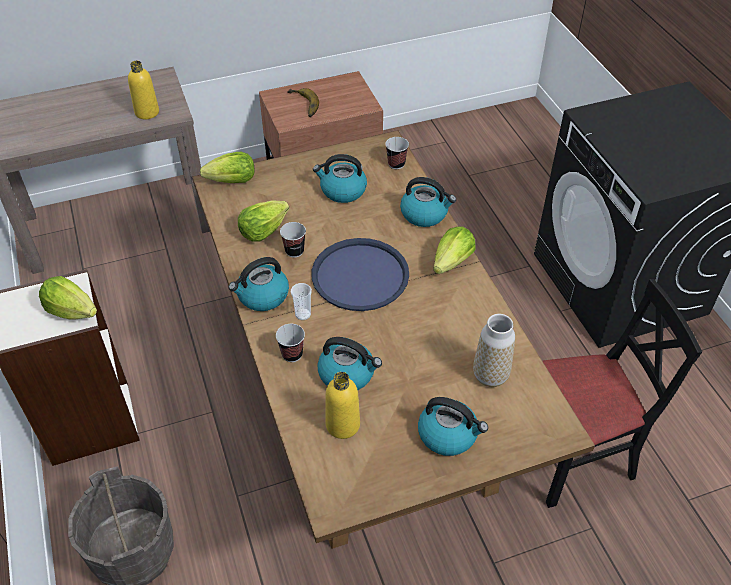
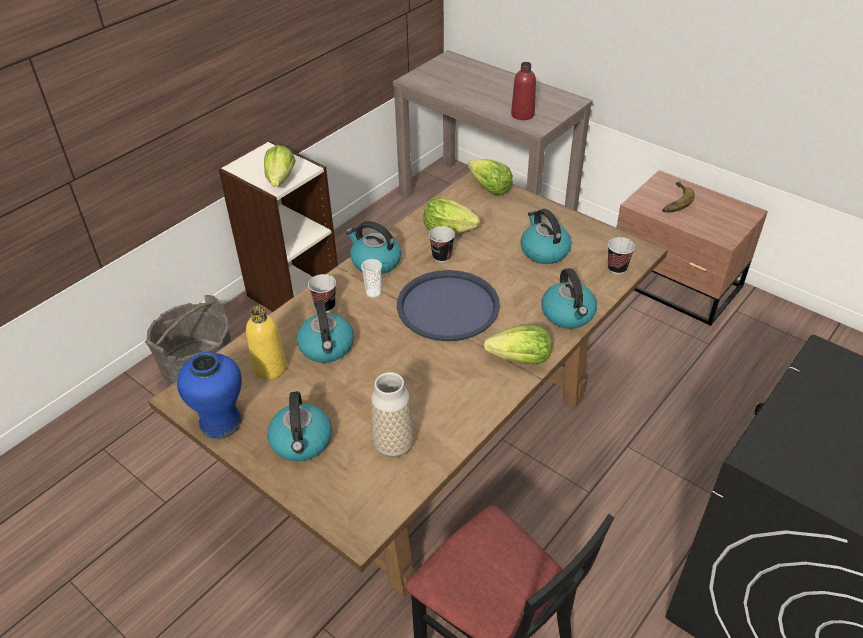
camera: 60 degrees right, 5 degrees down
yellow bottle [128,61,159,119] -> red bottle [511,62,536,120]
none -> blue vase [177,352,242,439]

